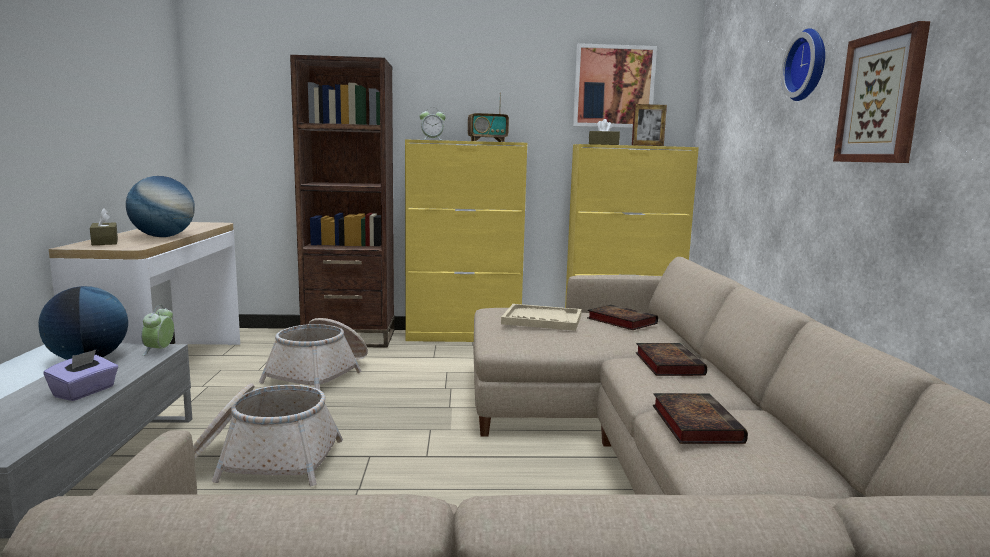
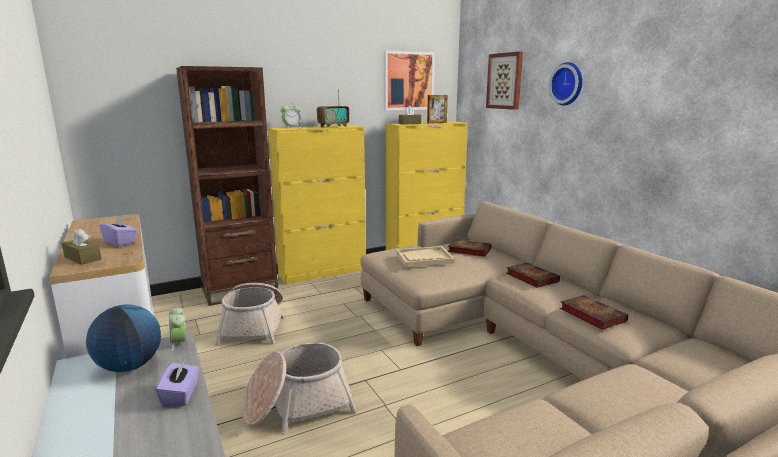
camera: 25 degrees left, 5 degrees up
globe [126,176,195,237] -> purple tissue box [99,215,137,247]
picture [833,21,930,163] -> picture moved to [486,51,523,110]

